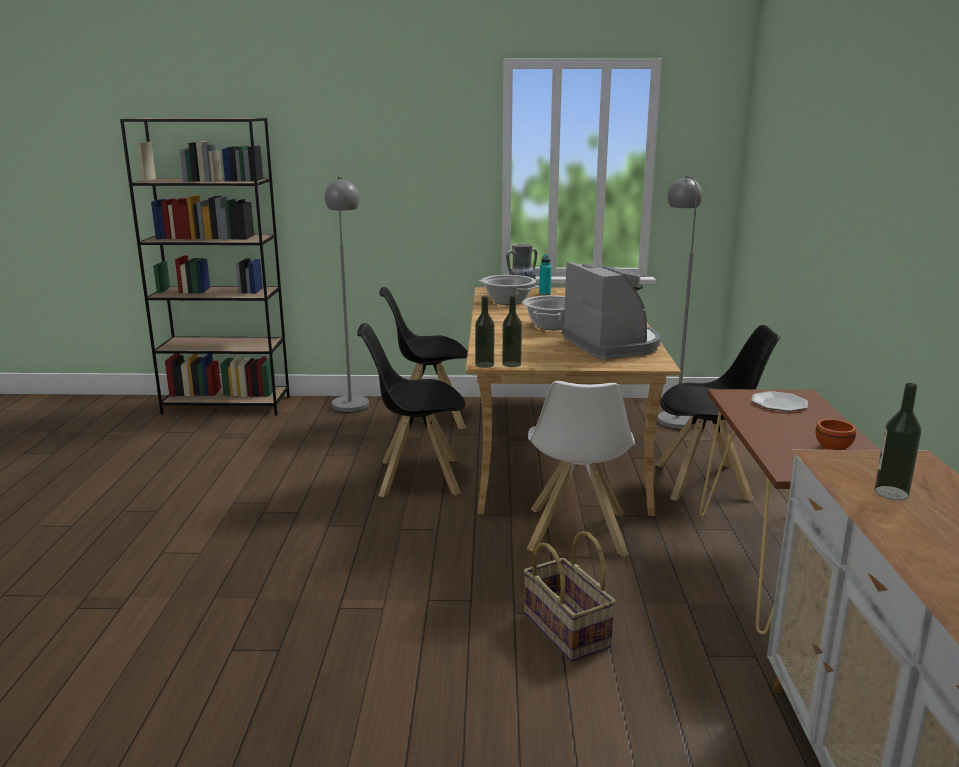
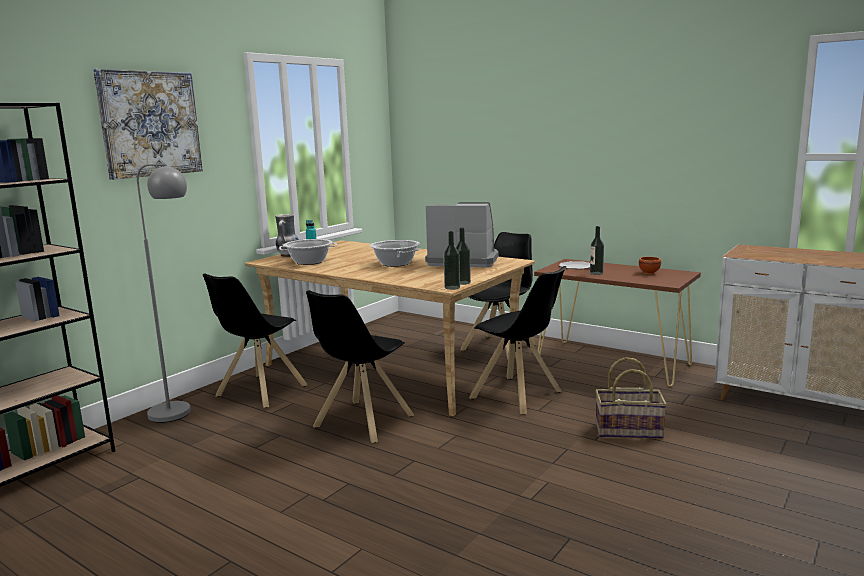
camera: 55 degrees left, 5 degrees down
white chair [527,381,635,557] -> black chair [469,266,566,415]
grey floor lamp [657,175,702,430] -> none
bottle [874,383,921,500] -> bottle moved to [590,226,604,275]
none -> picture [93,69,203,180]

